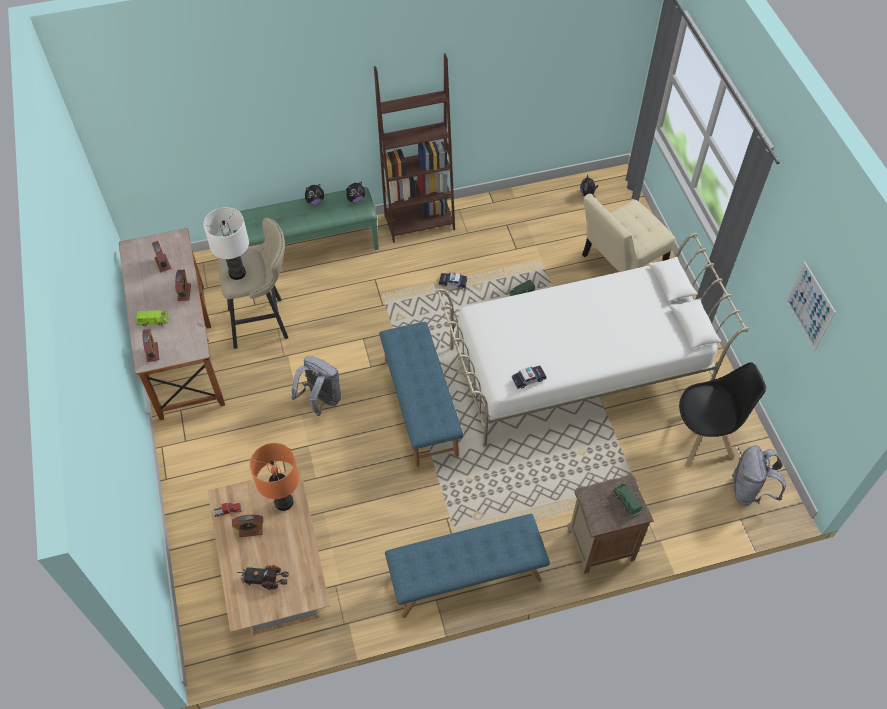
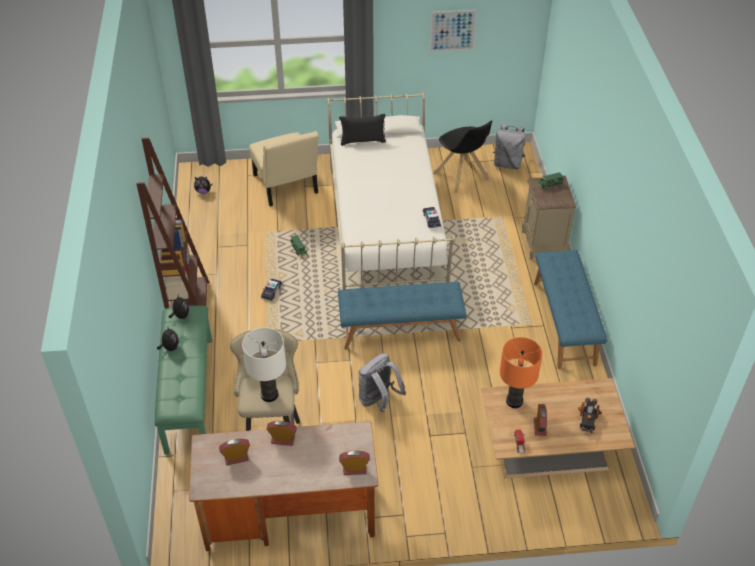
camera: 80 degrees left, 10 degrees down
green toy car [136,310,168,326] -> none
black chair [667,362,766,468] -> black chair turned 150 degrees clockwise [434,120,492,193]
none -> black pillow [339,114,386,146]

